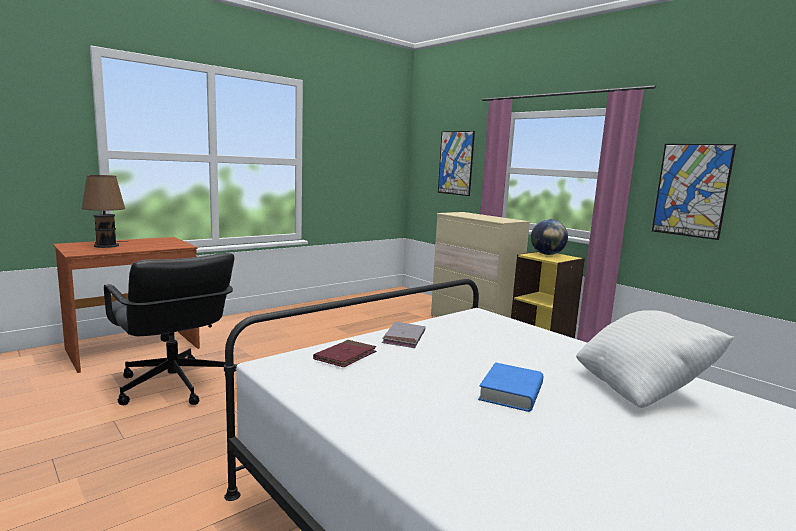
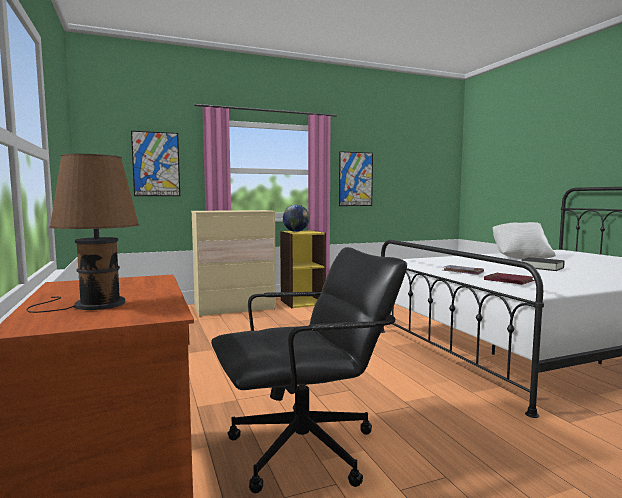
camera: 70 degrees left, 5 degrees down
blue book [478,362,543,412] -> black book [522,257,564,271]

